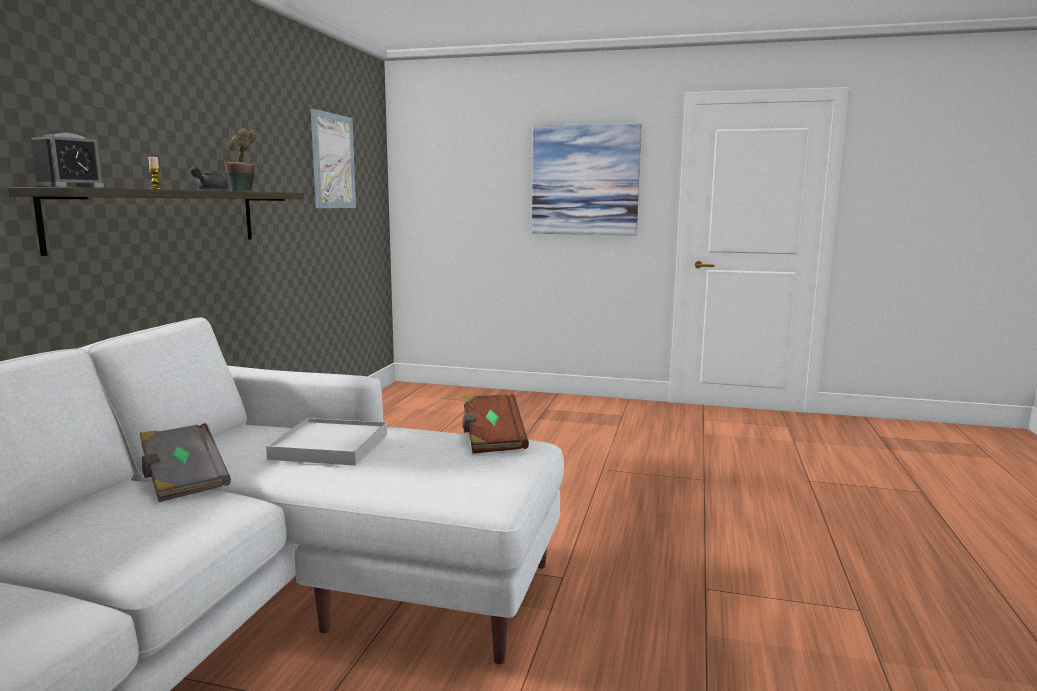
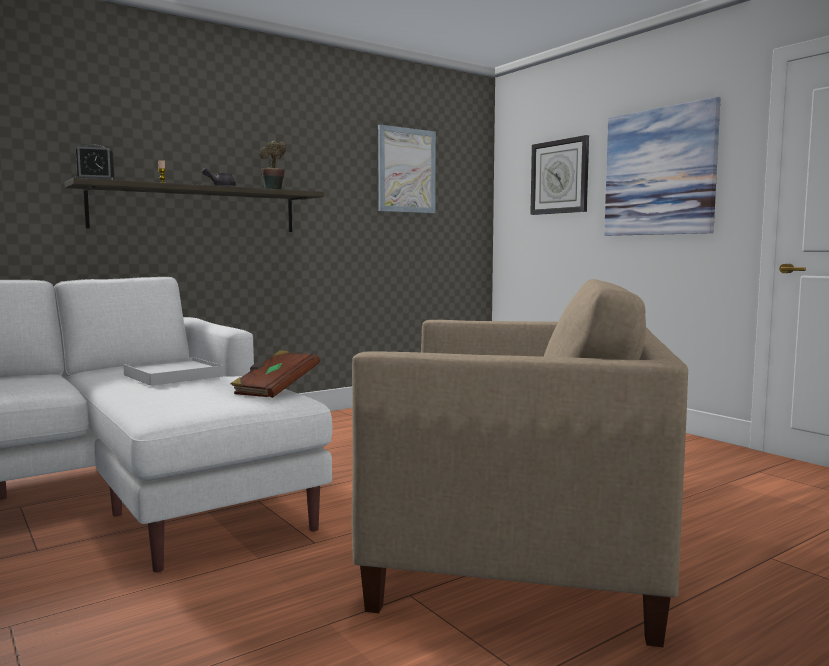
camera: 40 degrees right, 5 degrees down
grey book [140,423,231,502] -> none
none -> beige armchair [352,279,688,647]
none -> wall clock [530,135,589,215]

